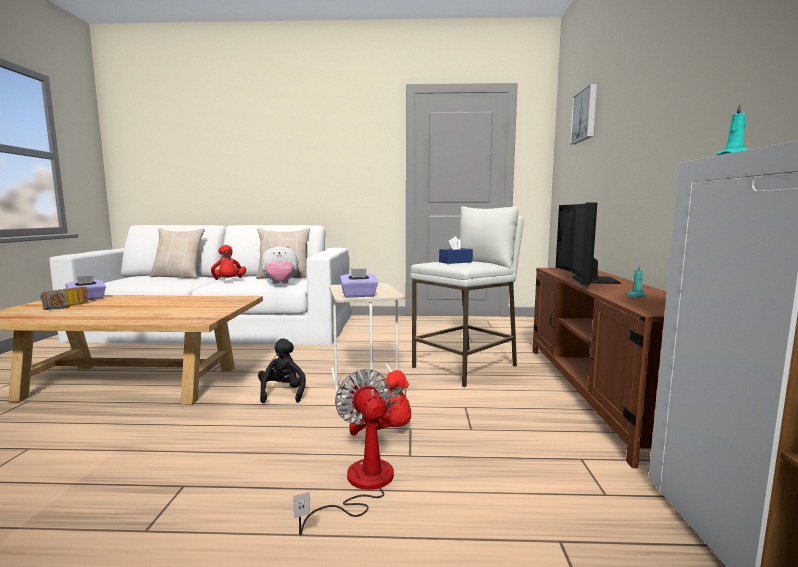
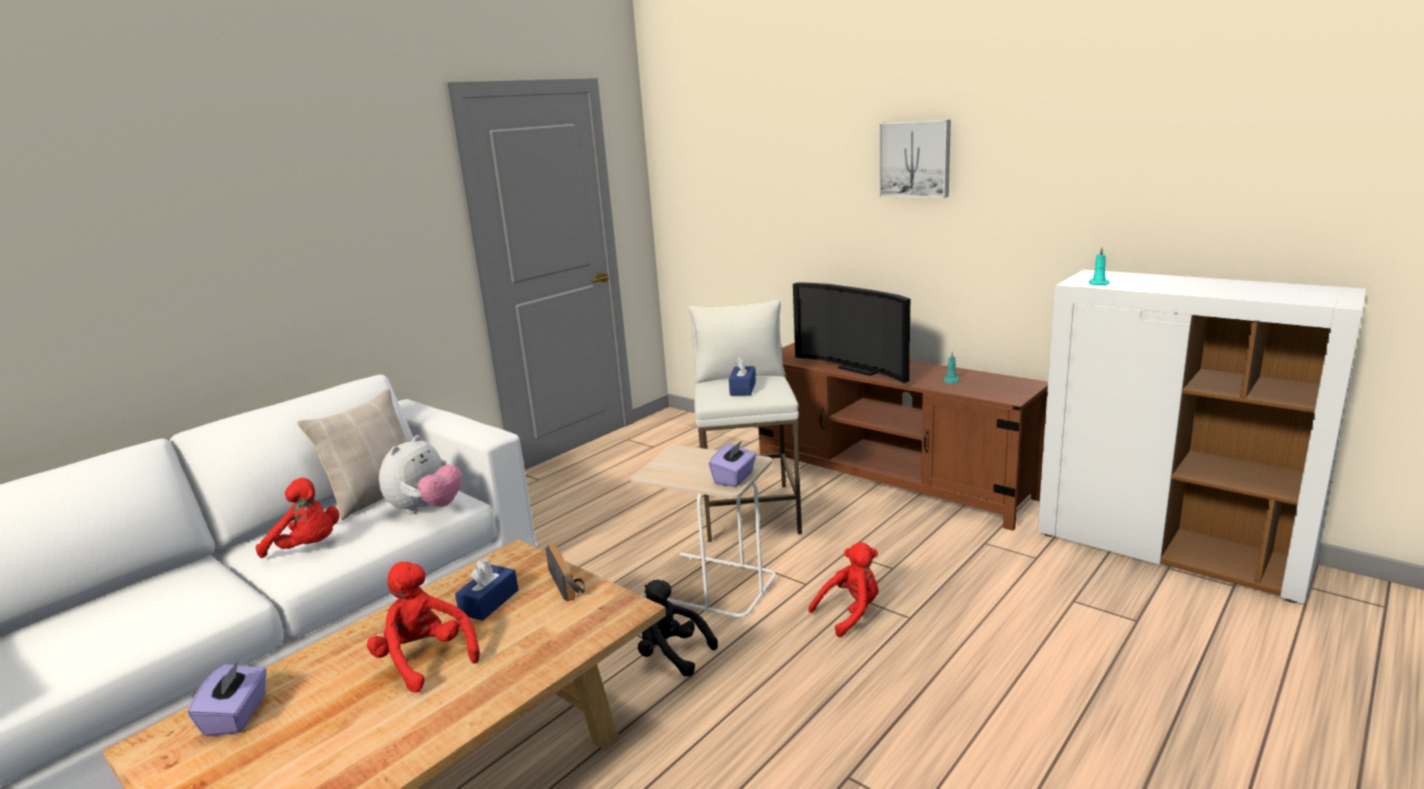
camera: 50 degrees left, 10 degrees up
radio [40,286,88,310] -> radio moved to [545,544,585,601]
beige pillow [150,228,205,279] -> none
fan [293,369,394,535] -> none
picture [570,84,597,144] -> picture moved to [879,120,951,198]
none -> red plush toy [367,562,480,693]
none -> blue tissue box [455,559,518,621]

